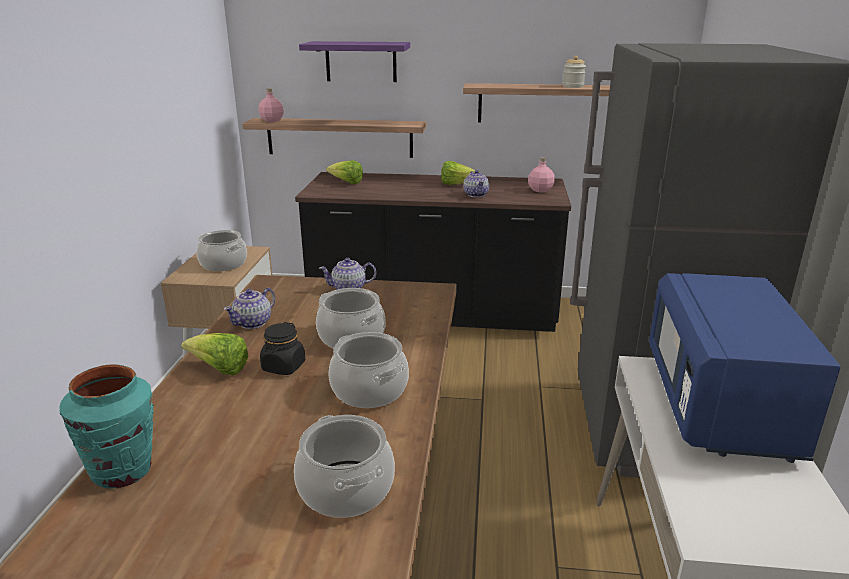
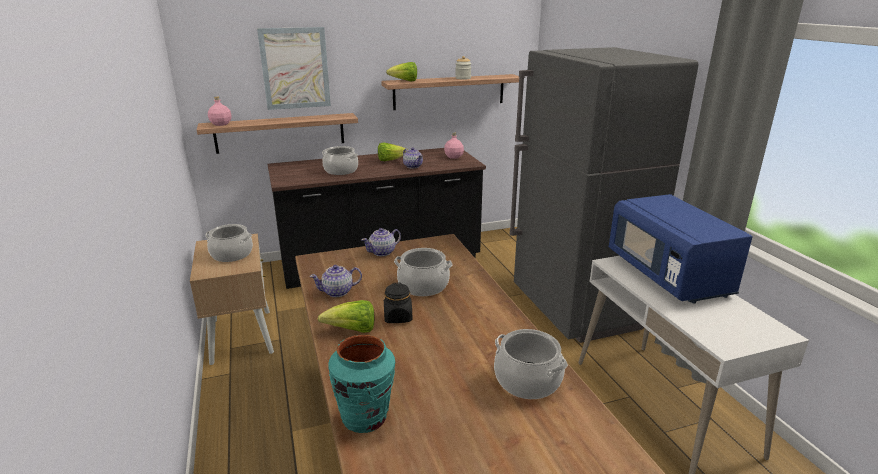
camera: 25 degrees left, 0 degrees up
teapot [224,288,275,329] -> teapot turned 60 degrees clockwise [309,265,362,297]
purple shelf [299,41,410,82] -> picture [257,27,331,110]
lettuce [326,160,363,184] -> lettuce moved to [386,62,417,81]
cooking pot [328,332,409,408] -> cooking pot moved to [322,146,358,175]

